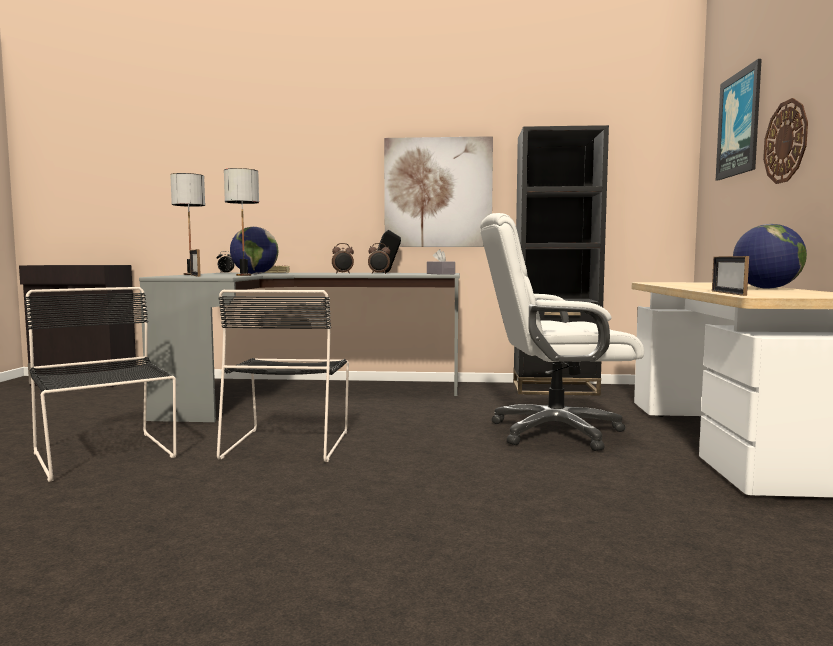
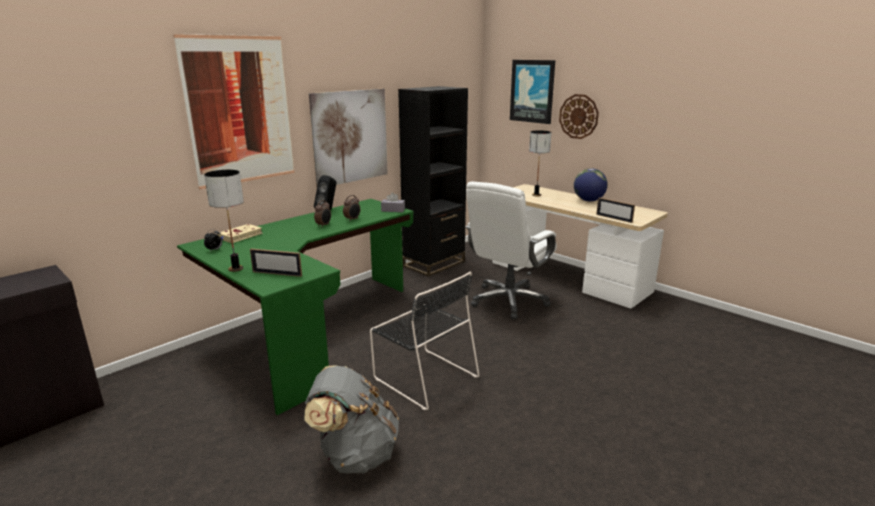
camera: 50 degrees left, 15 degrees up
black chair [25,287,176,482] -> grey backpack [305,365,399,474]
grey desk [139,273,460,422] -> green desk [177,199,414,415]
table lamp [224,168,259,276] -> table lamp moved to [529,130,551,197]
globe [230,227,278,274] -> none
none -> picture [173,34,295,189]

